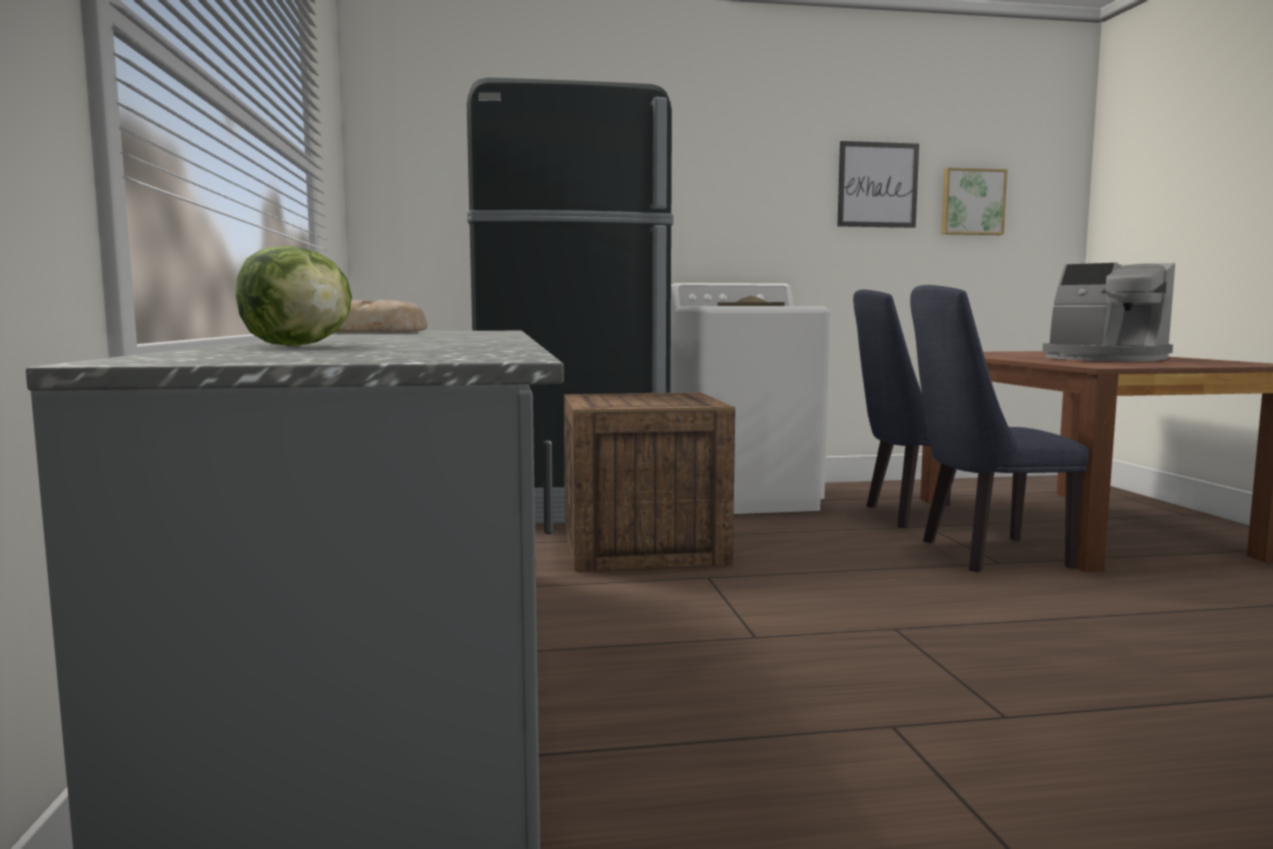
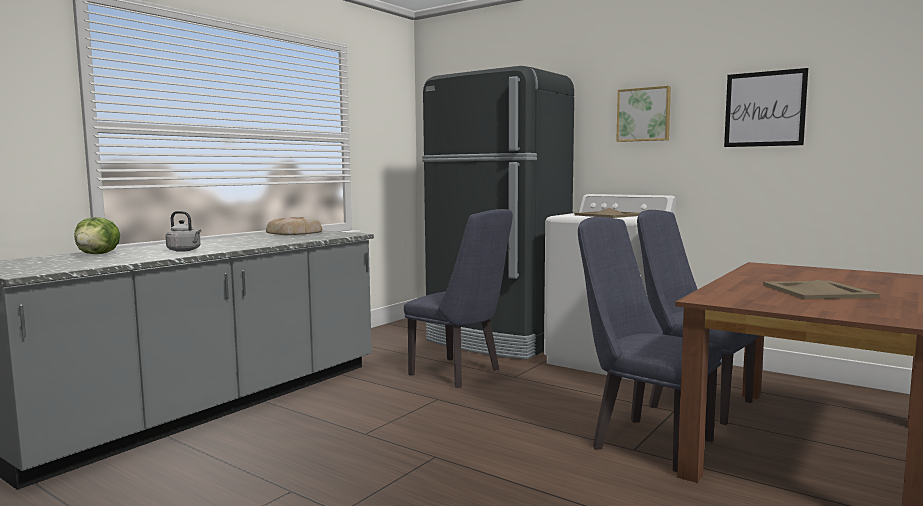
camera: 45 degrees right, 0 degrees up
crate [564,392,735,571] -> blue chair [404,209,513,388]
picture [941,168,1007,235] -> picture moved to [616,86,671,142]
coffee machine [1042,263,1175,362] -> beige tray [763,280,879,299]
none -> grey kettle [166,211,202,252]

